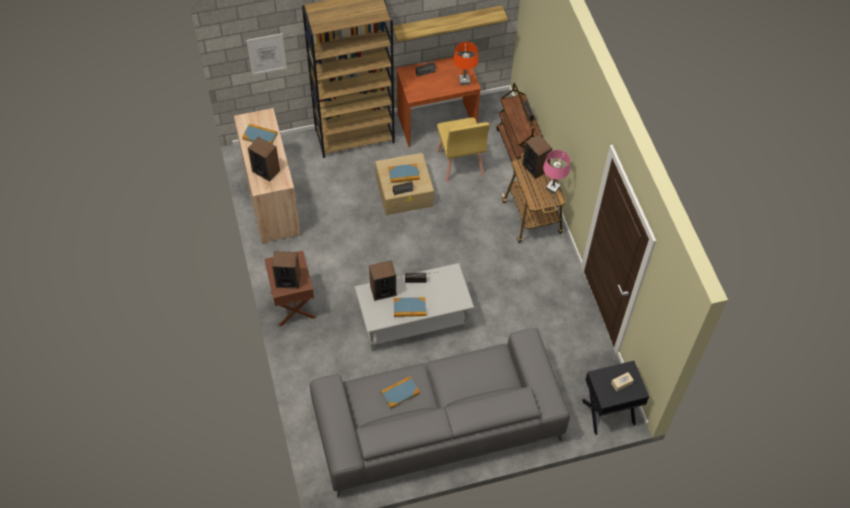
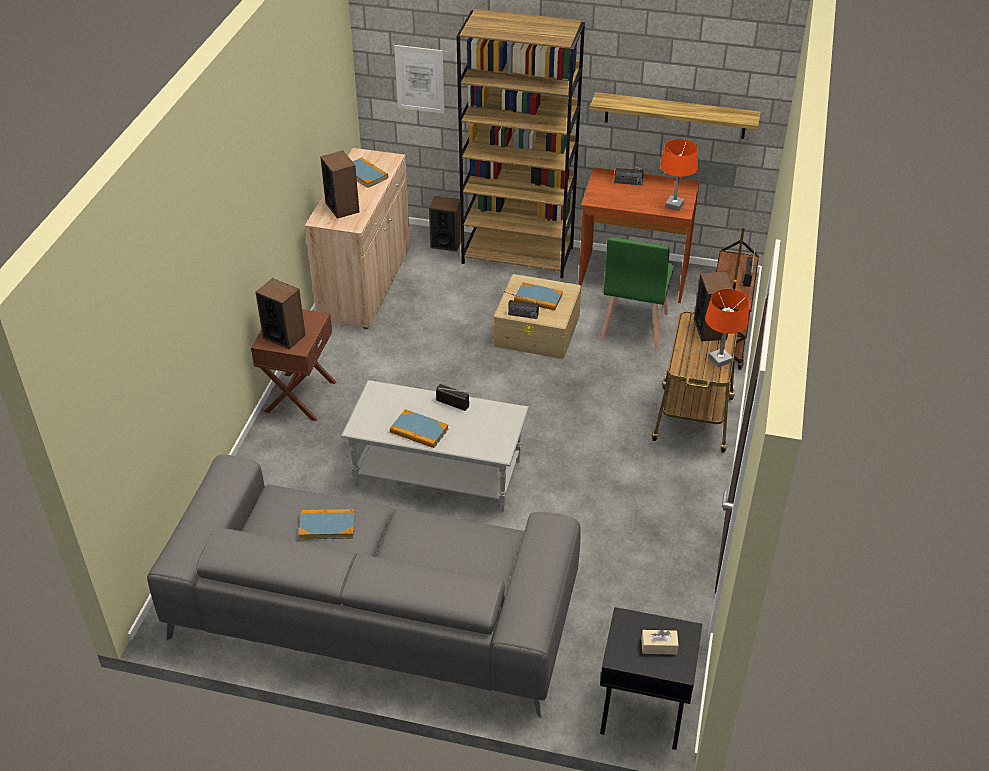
camera: 30 degrees right, 15 degrees down
speaker [369,260,396,301] -> speaker moved to [429,196,461,252]
yellow chair [437,117,490,182] -> green chair [600,237,674,350]
pink table lamp [543,150,570,194] -> orange table lamp [705,289,749,367]

